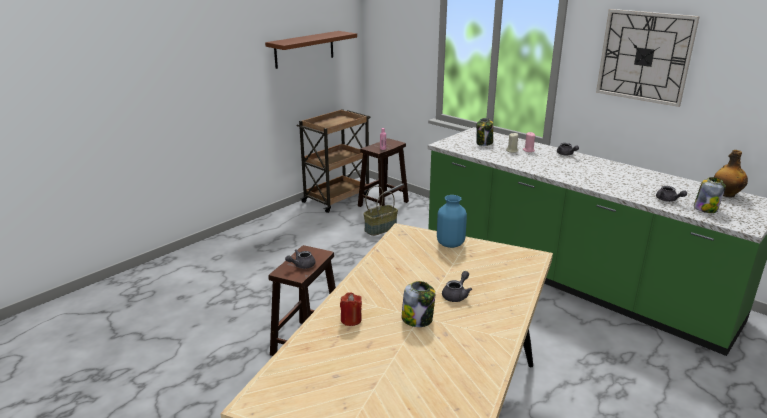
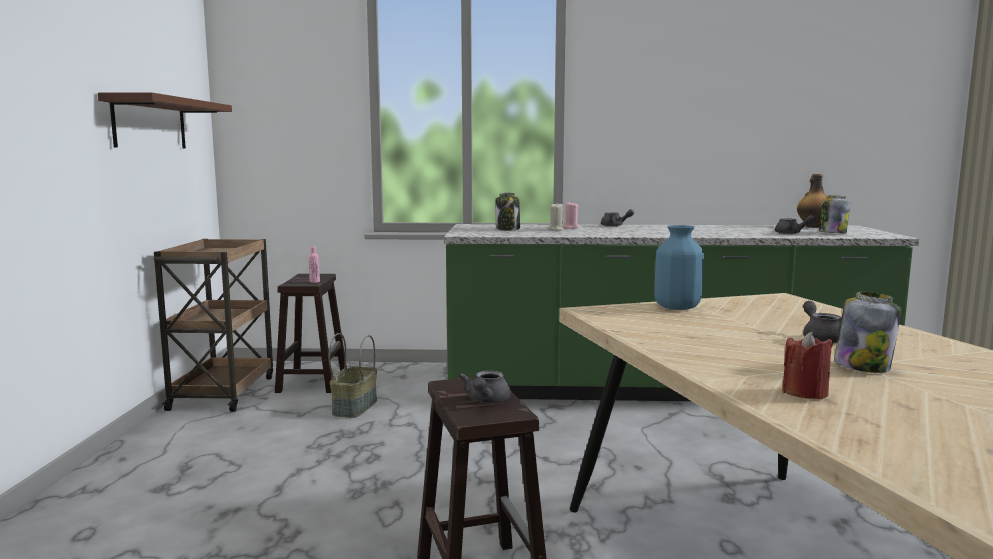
camera: 40 degrees left, 15 degrees down
wall clock [596,9,700,107] -> none

